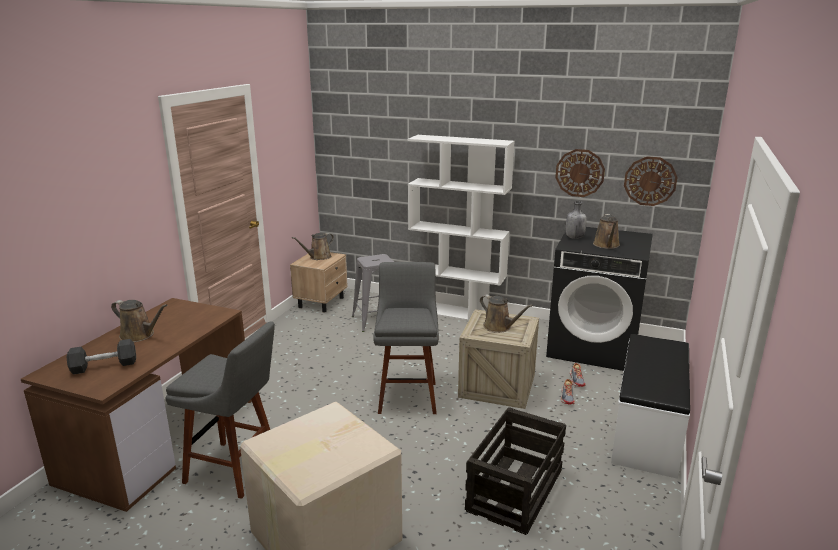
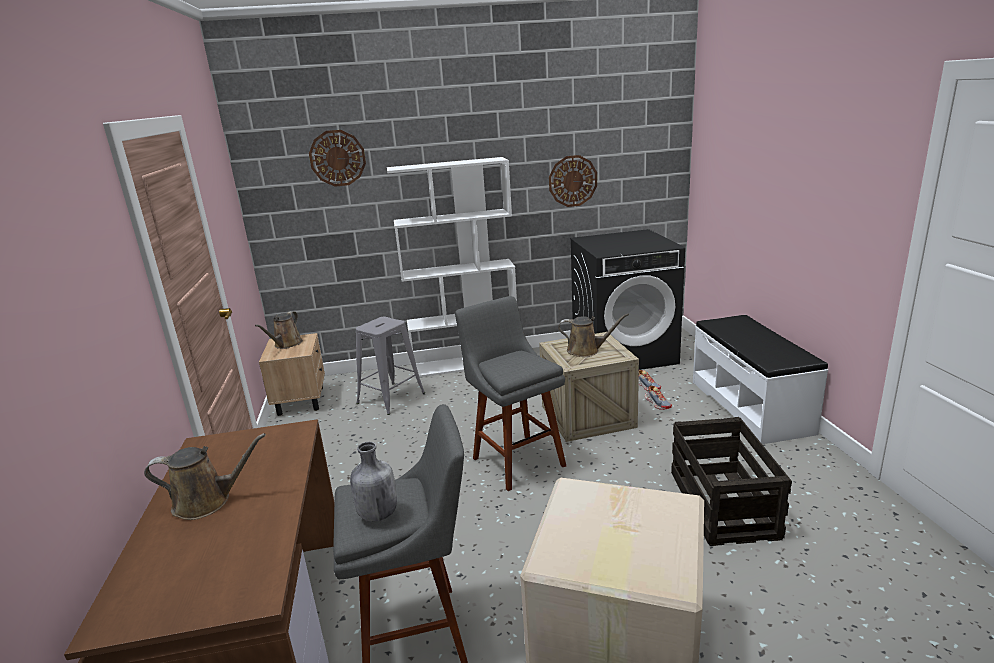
camera: 30 degrees left, 0 degrees up
grey dumbbell [66,339,136,375] -> none
grey bottle [566,201,587,239] -> grey bottle moved to [350,442,397,522]
brown watering can [593,214,620,249] -> none
wall clock [624,157,678,206] -> wall clock moved to [309,130,366,187]

